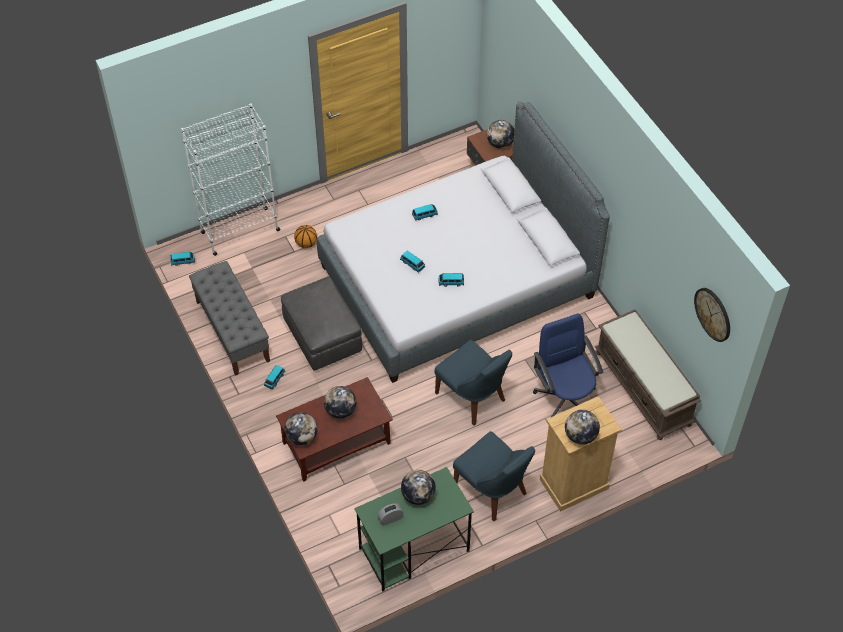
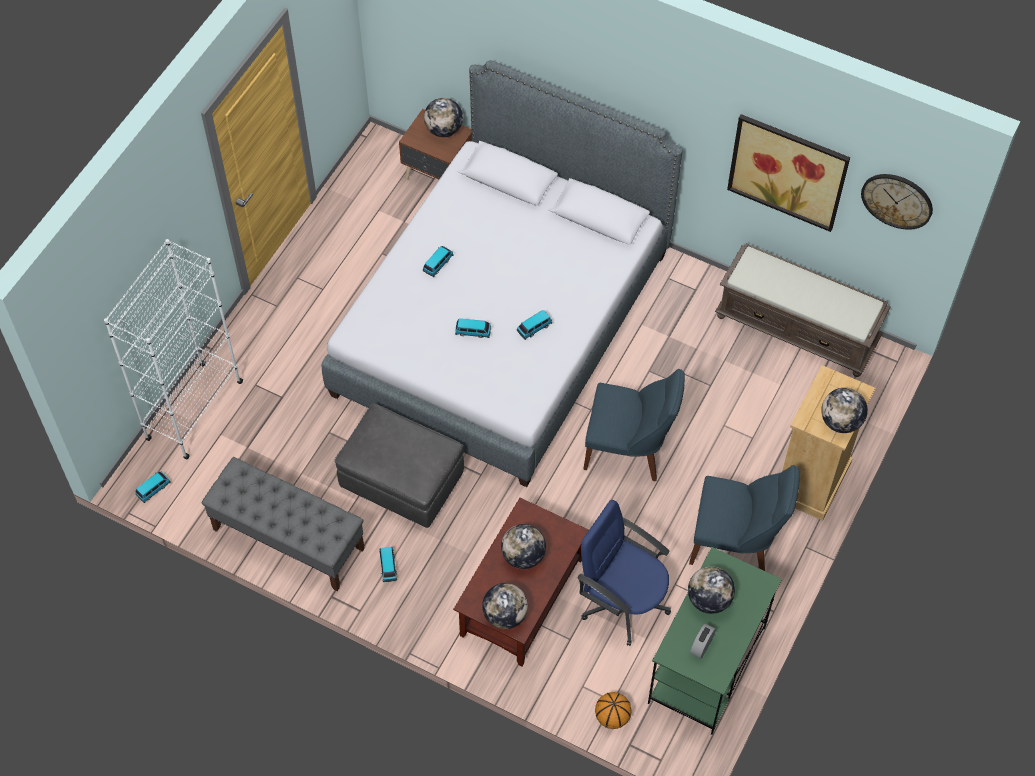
camera: 35 degrees left, 5 degrees up
basketball [294,225,317,248] -> basketball moved to [595,692,632,729]
blue office chair [533,314,603,418] -> blue office chair moved to [578,500,671,646]
none -> picture [727,114,850,232]

